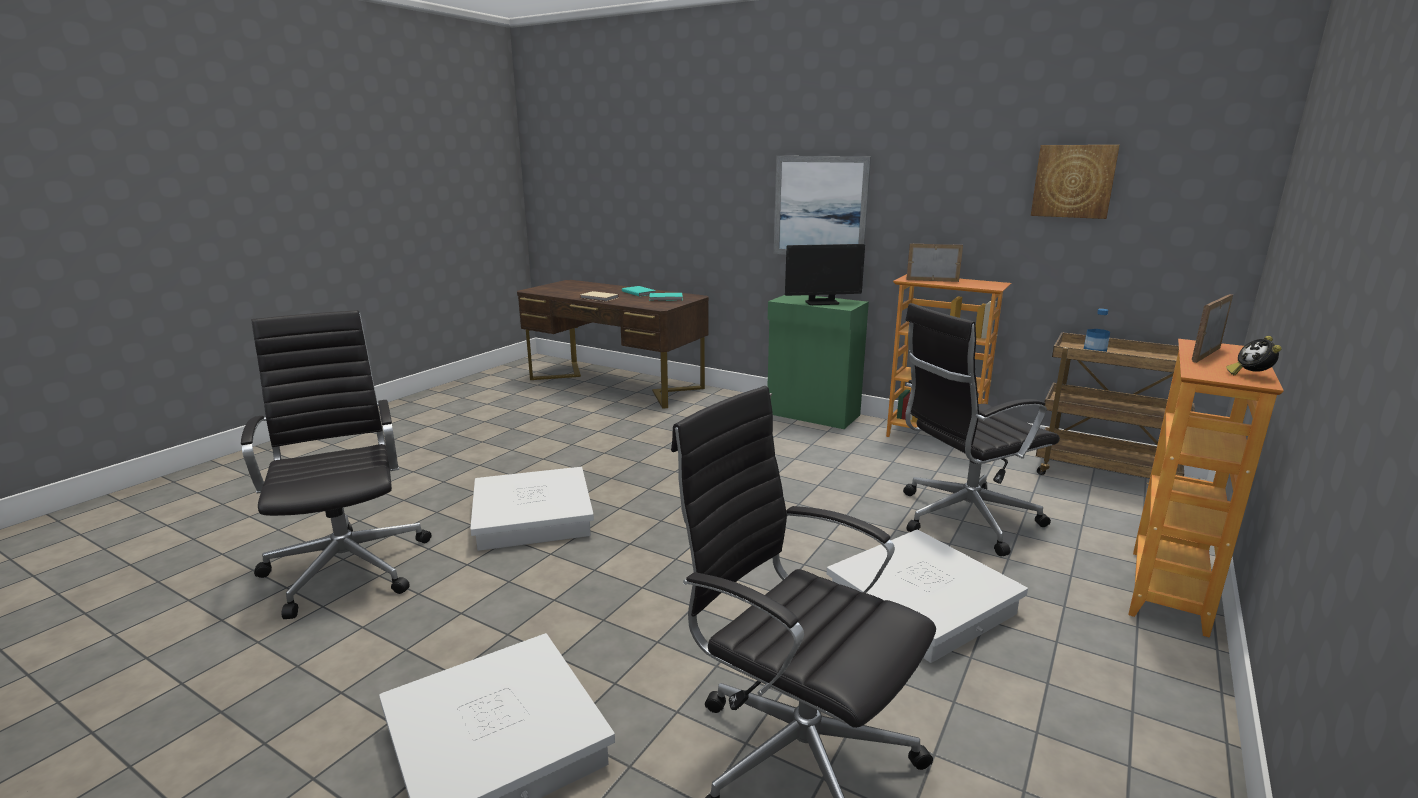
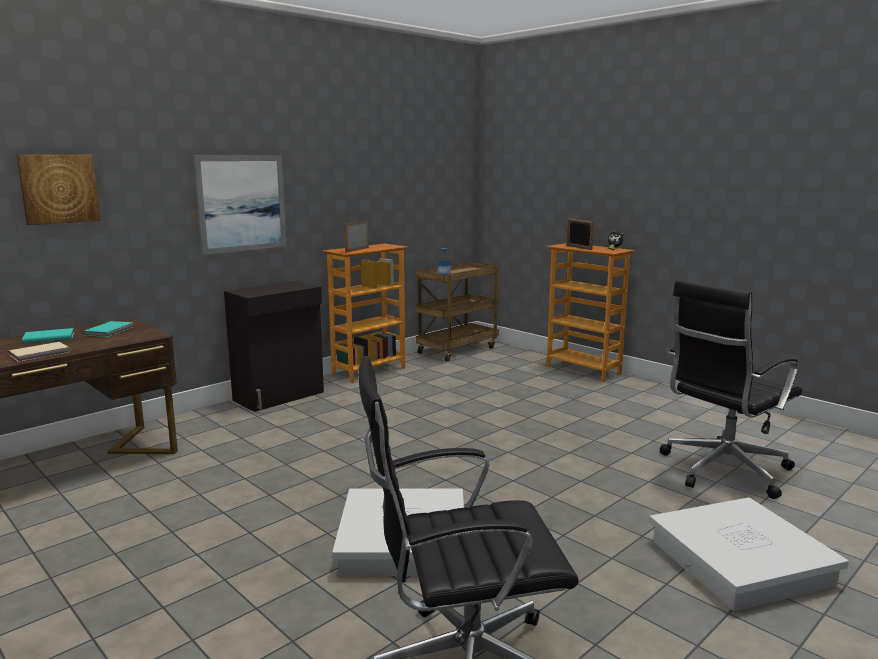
camera: 75 degrees left, 5 degrees down
green cabinet [767,295,869,429] -> black cabinet [224,281,324,412]
monitor [785,244,865,305] -> none
white storage box [827,529,1028,663] -> none
black office chair [903,303,1060,556] -> none
picture [1031,145,1120,219] -> picture moved to [17,155,101,225]

